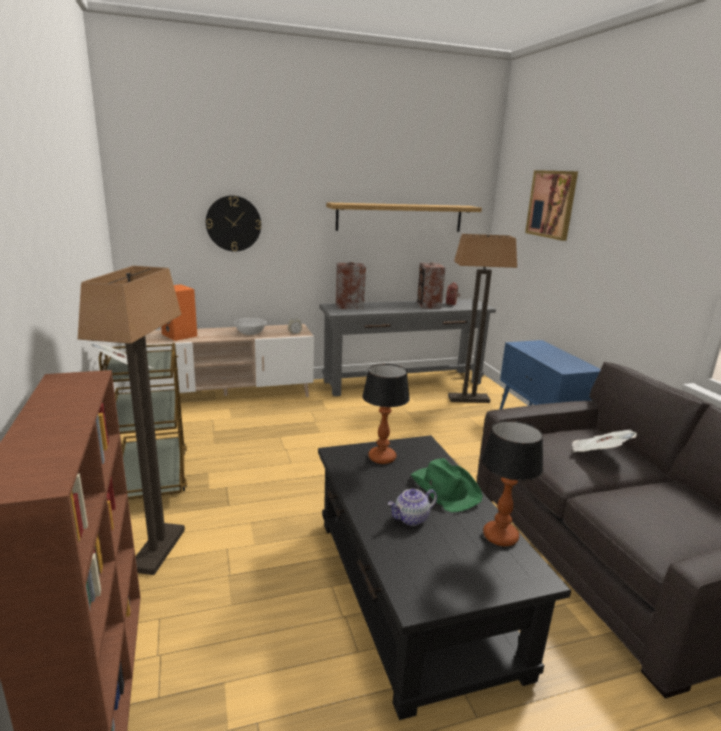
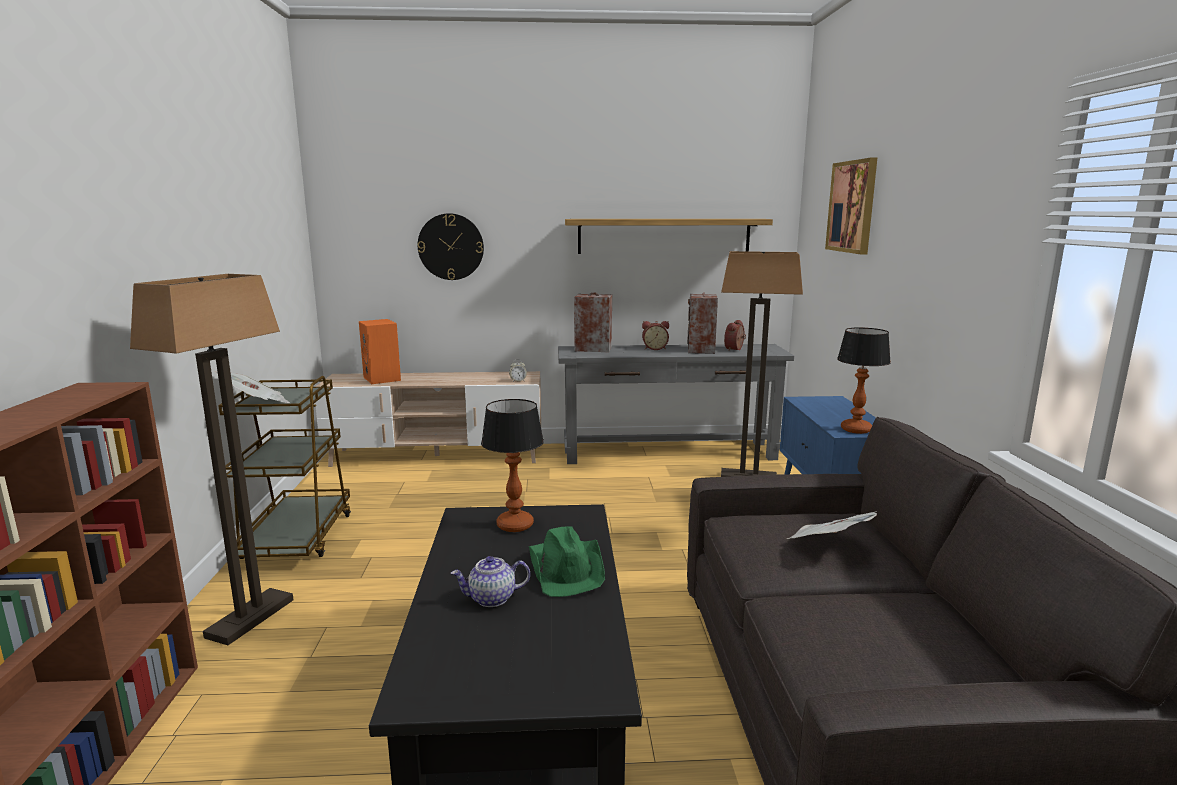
camera: 15 degrees right, 5 degrees down
white bowl [234,318,266,335] -> none
table lamp [481,420,543,546] -> table lamp moved to [837,327,891,434]
none -> alarm clock [642,321,669,350]

